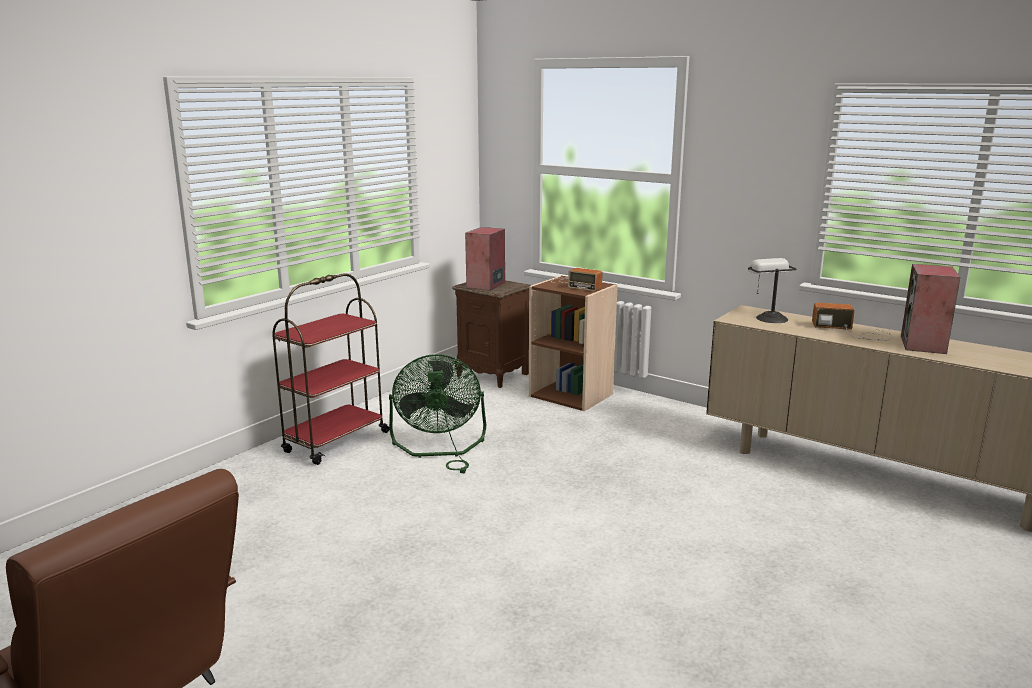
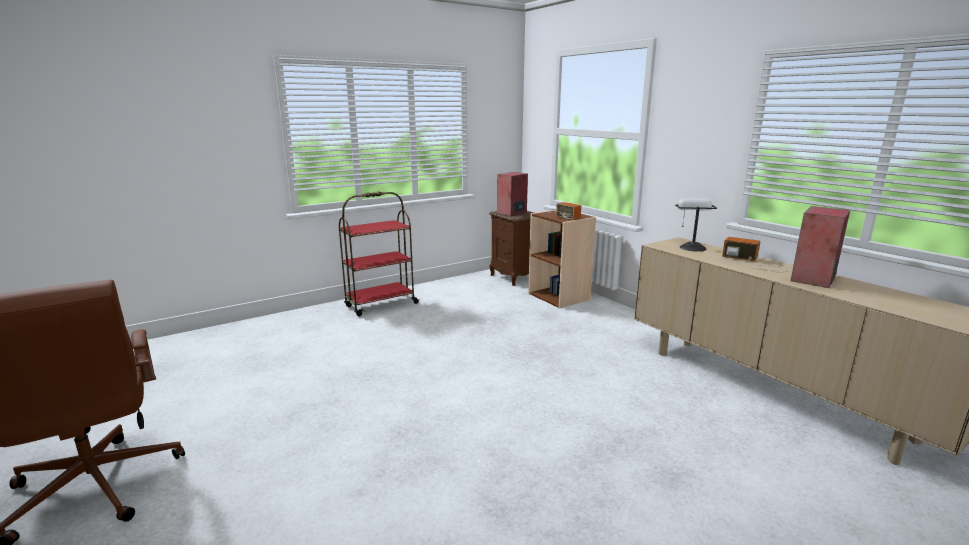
camera: 20 degrees right, 0 degrees up
green fan [389,354,486,473] -> none

